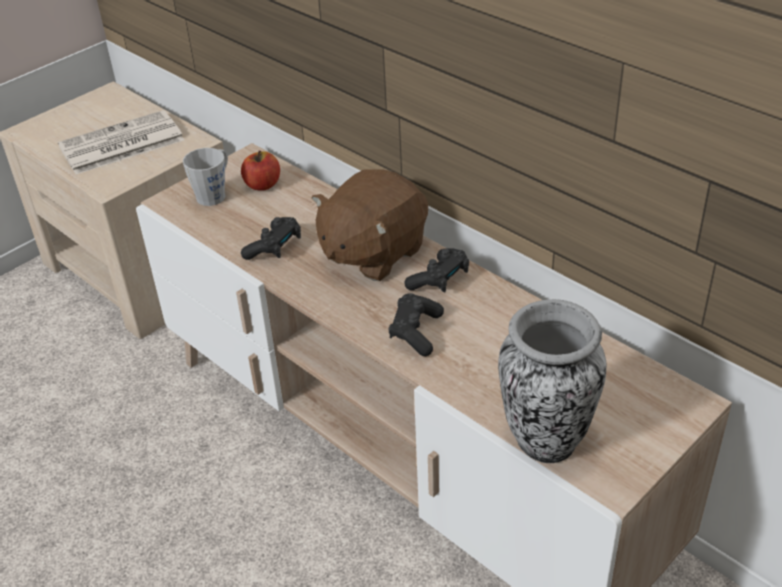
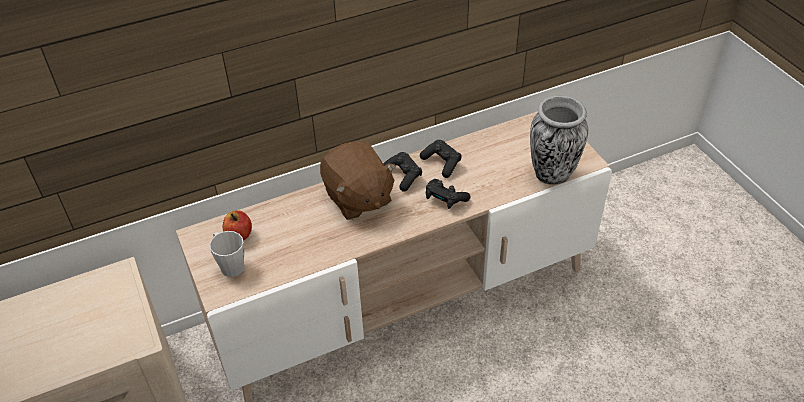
camera: 70 degrees left, 5 degrees up
newspaper [58,110,184,174] -> none
black game controller [241,217,301,260] -> black game controller moved to [420,140,462,178]

